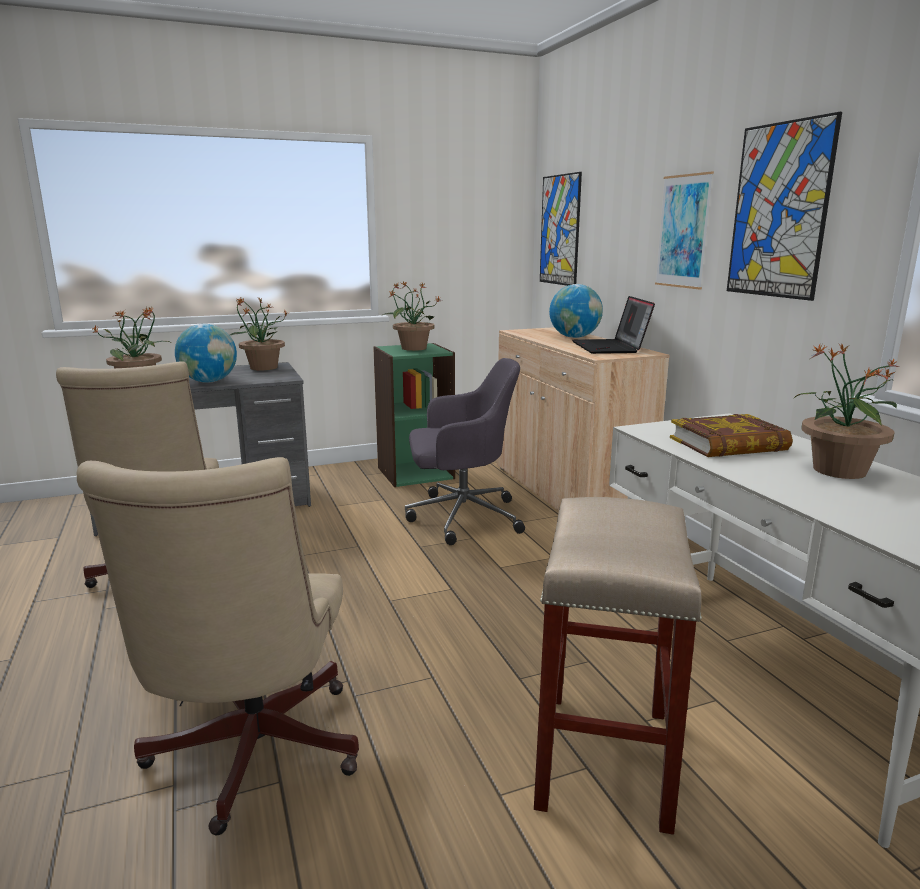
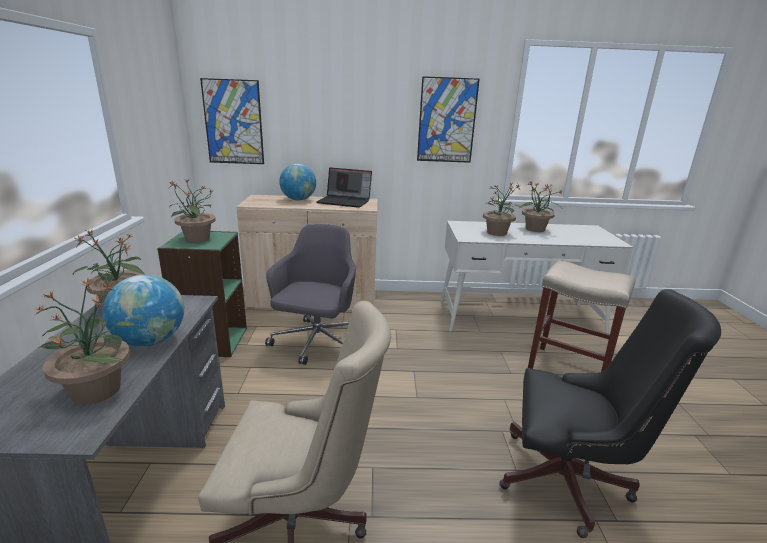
camera: 70 degrees left, 5 degrees up
beige office chair [77,457,359,835] -> black office chair [500,289,721,538]
picture [655,171,714,290] -> none
book [670,414,793,457] -> potted plant [483,181,522,236]

